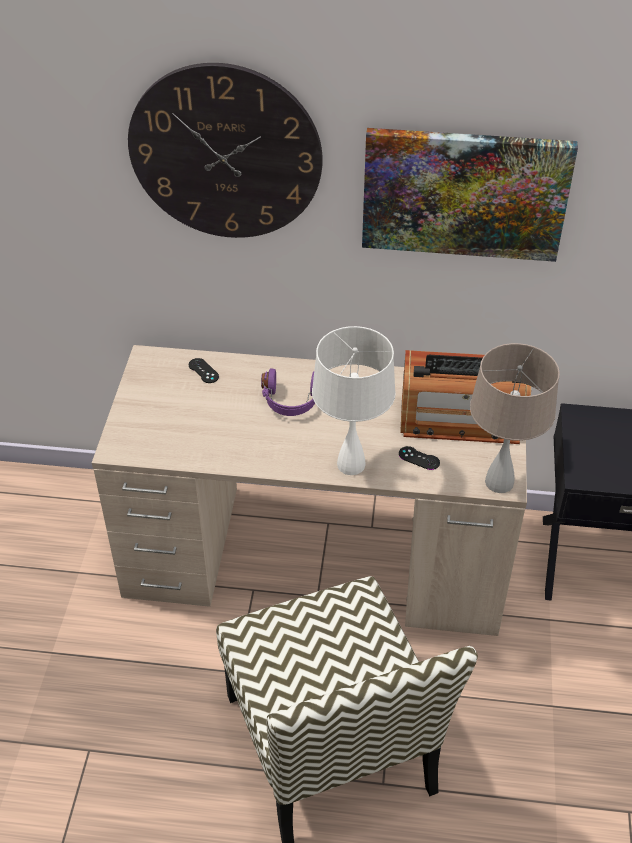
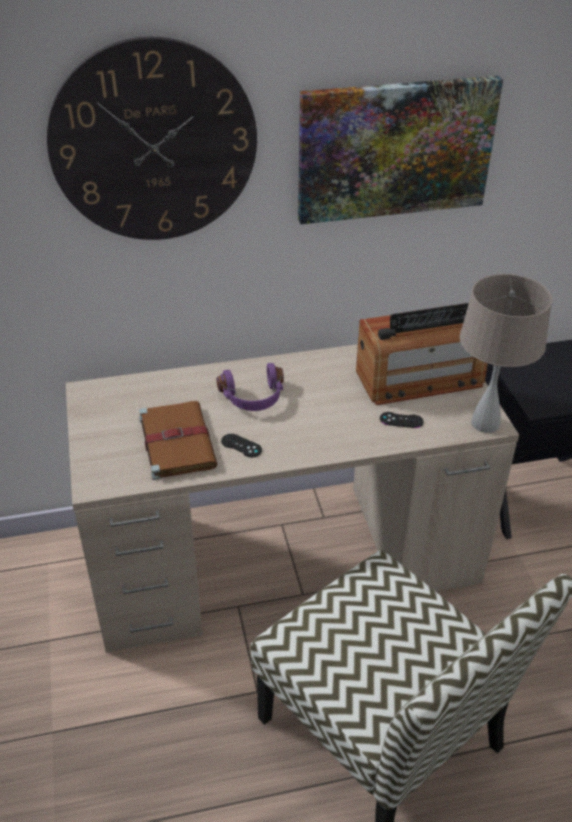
camera: 20 degrees left, 5 degrees down
black game controller [189,358,219,383] -> black game controller moved to [221,434,262,458]
white table lamp [312,326,396,475] -> none
none -> brown book [139,401,217,480]

